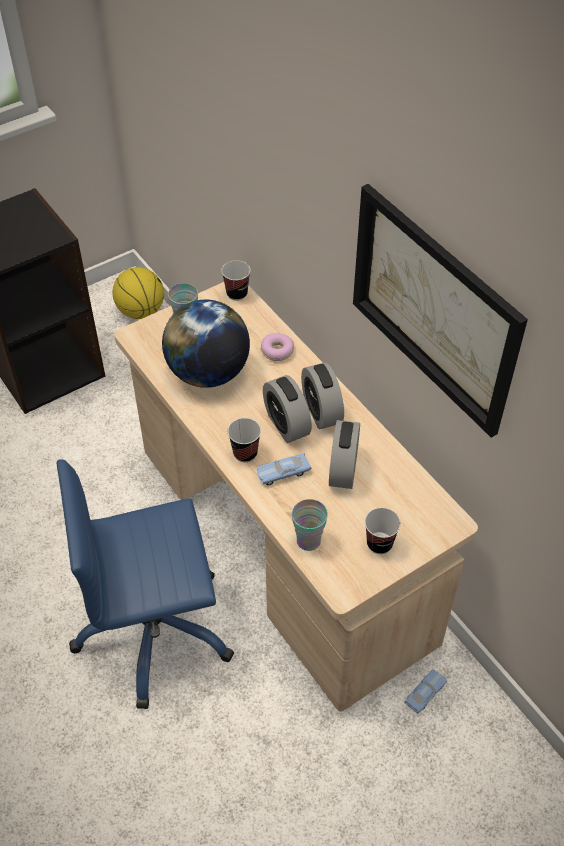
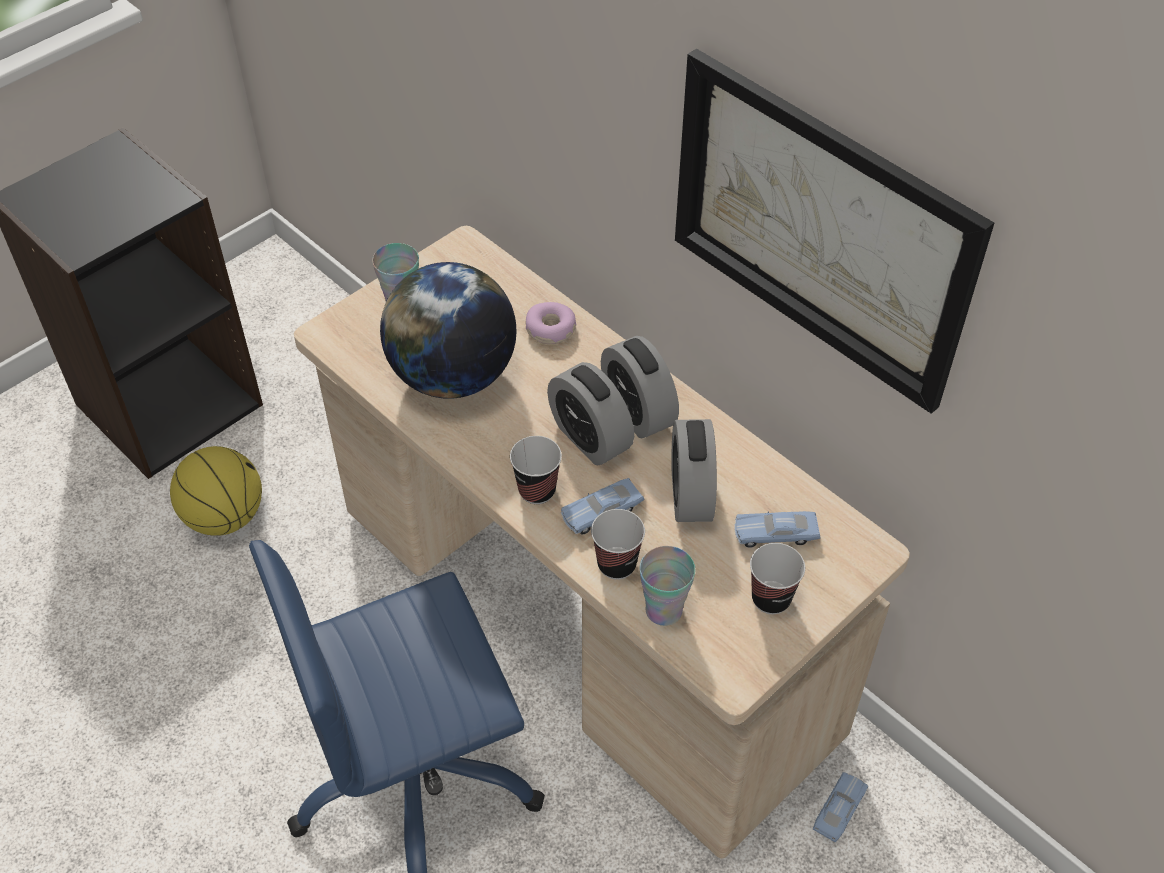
camera: 10 degrees left, 0 degrees up
basketball [113,267,164,319] -> basketball moved to [170,446,262,536]
cup [221,260,251,301] -> cup moved to [591,509,645,580]
none -> blue toy car [734,511,821,548]

